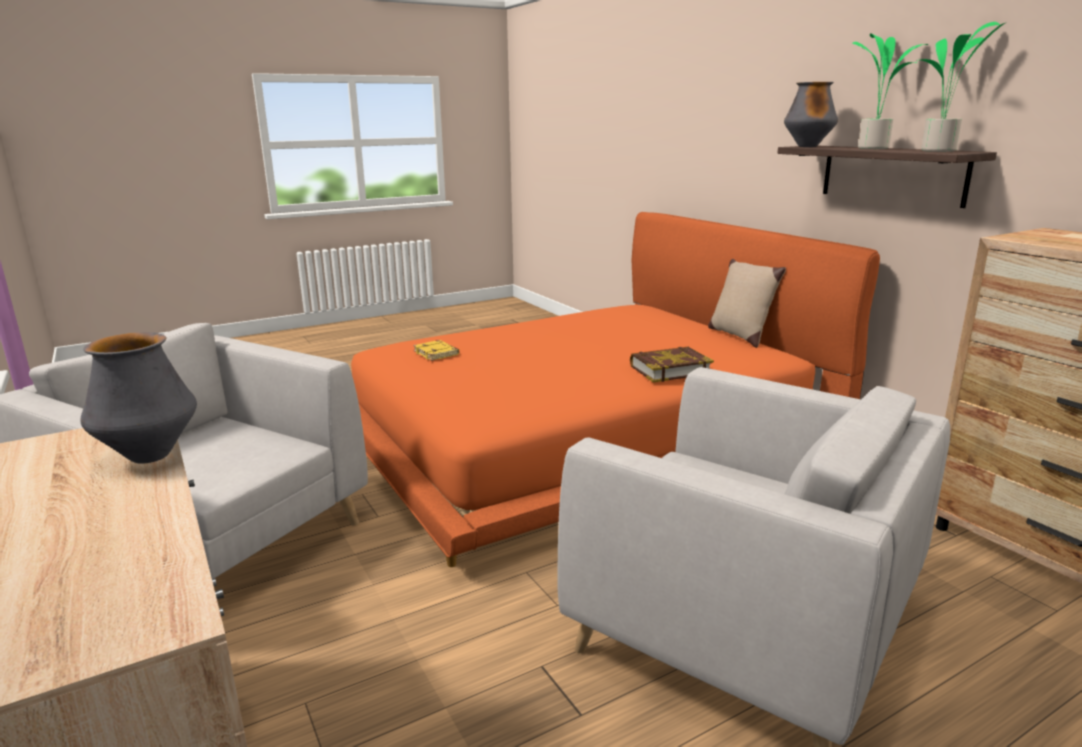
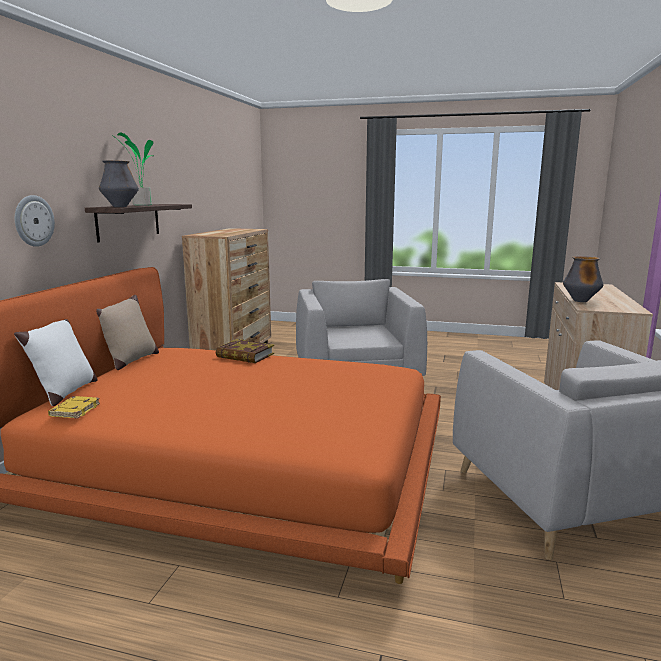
camera: 135 degrees left, 5 degrees down
yellow book [413,340,459,361] -> yellow book moved to [48,396,100,419]
potted plant [916,22,1005,152] -> none
none -> white pillow [14,319,98,406]
none -> wall clock [15,195,55,247]

